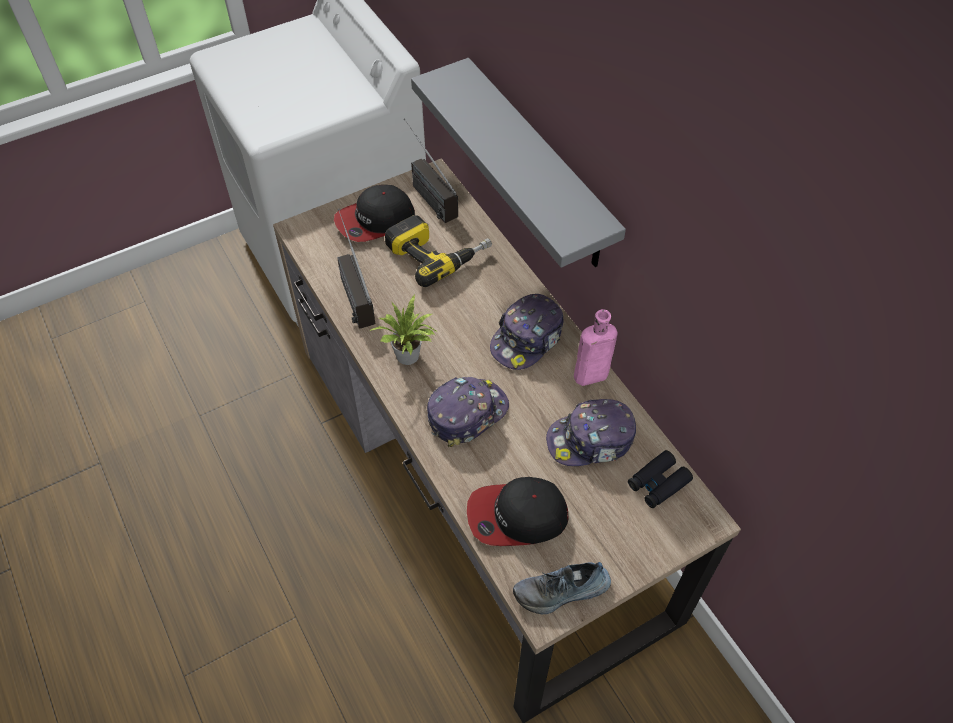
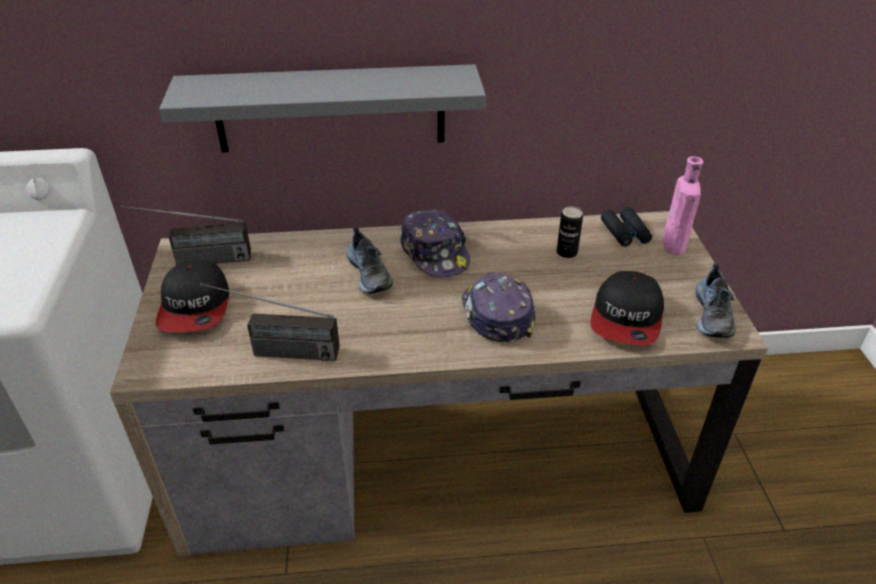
camera: 65 degrees left, 15 degrees down
potted plant [370,295,438,365] -> none
power drill [385,215,492,287] -> none
cap [546,399,636,466] -> can [557,207,583,258]
pink bottle [574,309,617,386] -> pink bottle moved to [663,156,703,255]
none -> shoe [346,227,393,294]

